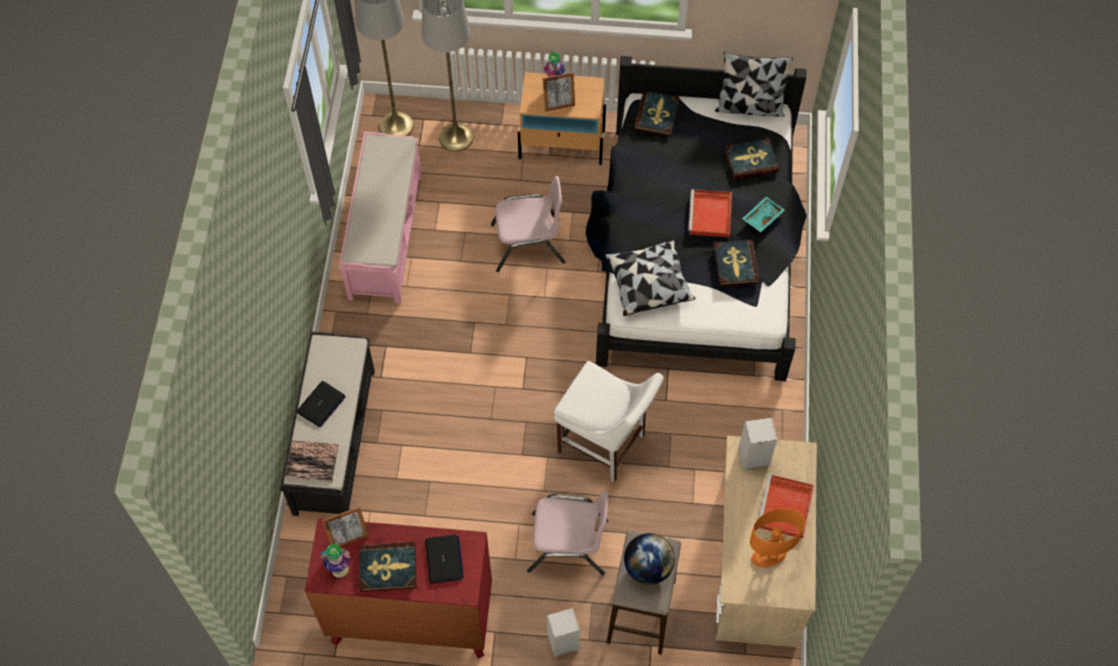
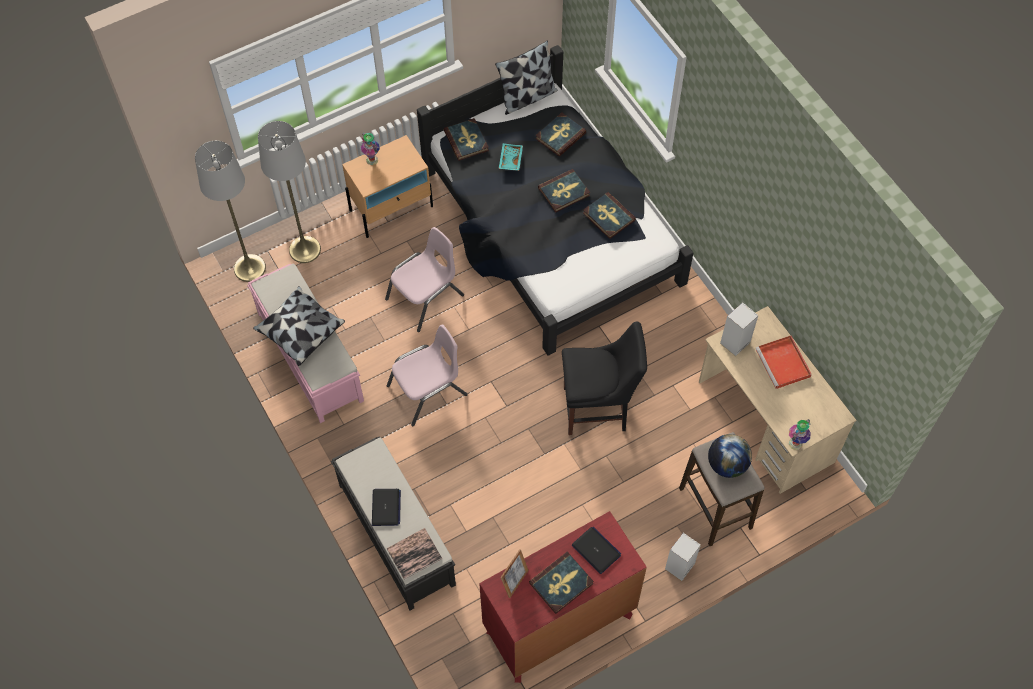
camera: 35 degrees left, 0 degrees up
vase [320,544,350,578] -> vase moved to [789,419,811,450]
pink chair [527,491,608,575] -> pink chair moved to [387,324,468,426]
picture frame [543,72,575,112] -> none
white chair [554,361,664,482] -> black chair [562,322,647,435]
pillow [605,240,695,316] -> pillow moved to [253,286,345,366]
red tray [688,189,732,237] -> book [538,169,590,213]
turquoise tray [742,196,785,232] -> turquoise tray moved to [499,143,523,171]
orange table lamp [750,508,805,567] -> none

